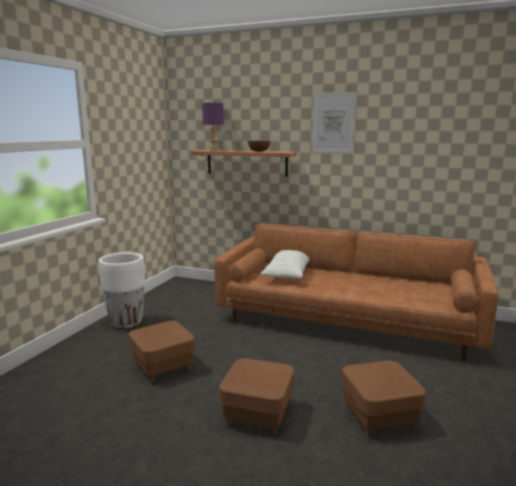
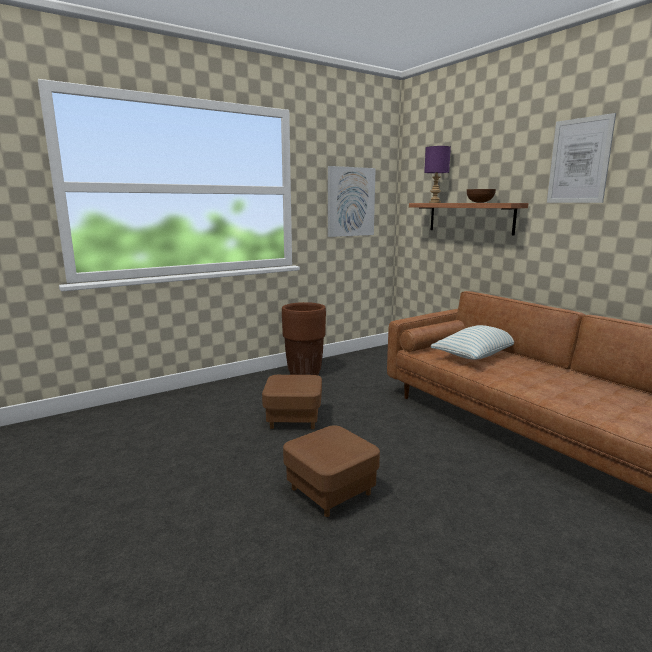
camera: 35 degrees right, 0 degrees up
white planter [98,252,145,329] -> brown planter [282,302,326,375]
brown ottoman [341,361,426,437] -> none
none -> picture [328,166,376,237]

